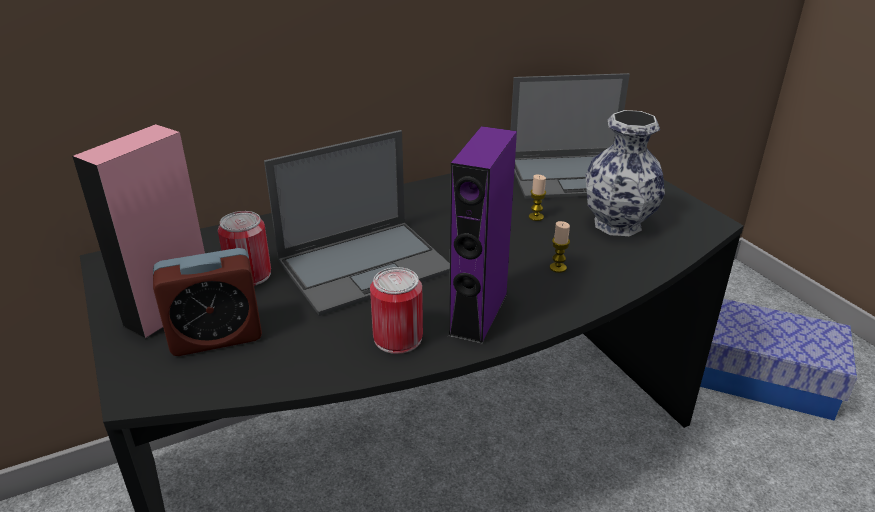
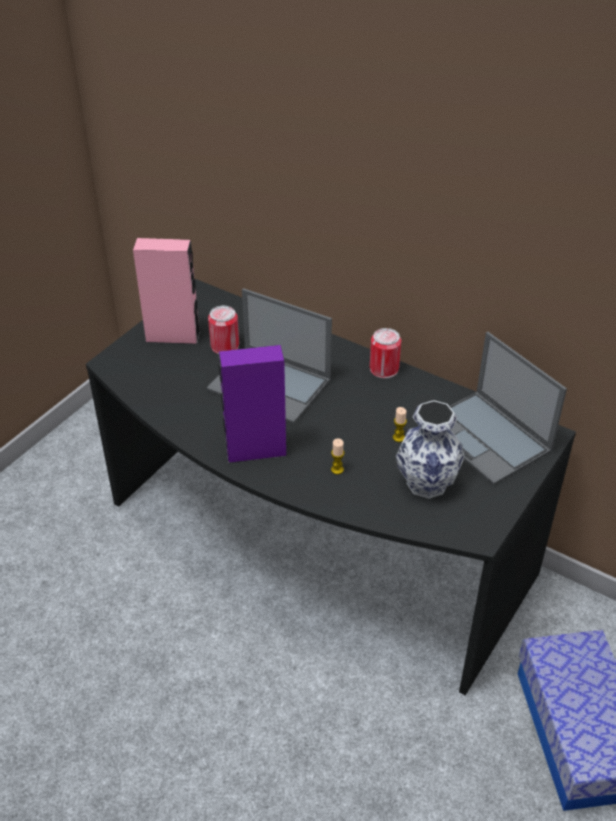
camera: 60 degrees right, 10 degrees up
alarm clock [153,248,262,356] -> none
can [370,267,423,354] -> can moved to [370,328,401,378]

